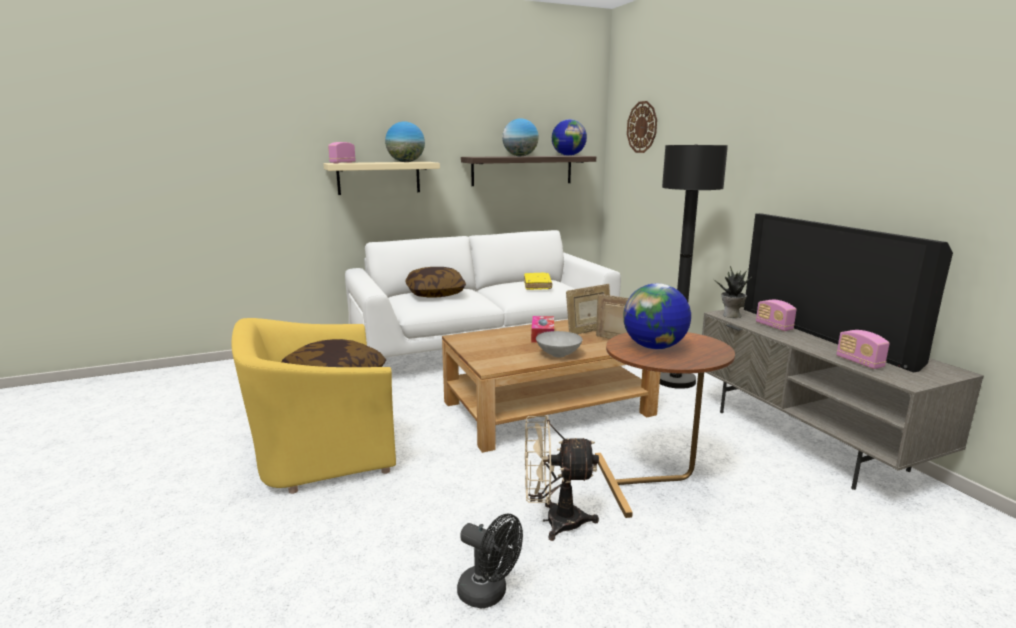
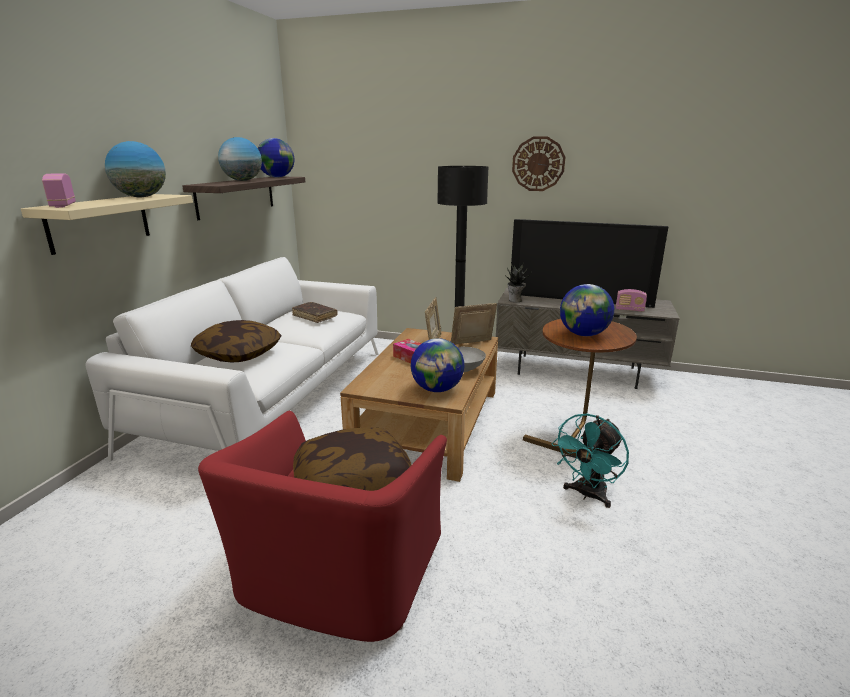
camera: 50 degrees left, 5 degrees up
yellow armchair [232,318,396,494] -> red armchair [198,411,447,642]
black fan [457,514,523,608] -> none
yellow book [524,273,552,290] -> brown book [292,302,338,323]
beige fan [525,416,599,541] -> turquoise fan [552,413,629,508]
wall clock [627,101,657,153] -> wall clock moved to [512,136,565,191]
radio [756,300,797,331] -> none
none -> globe [411,338,465,392]

